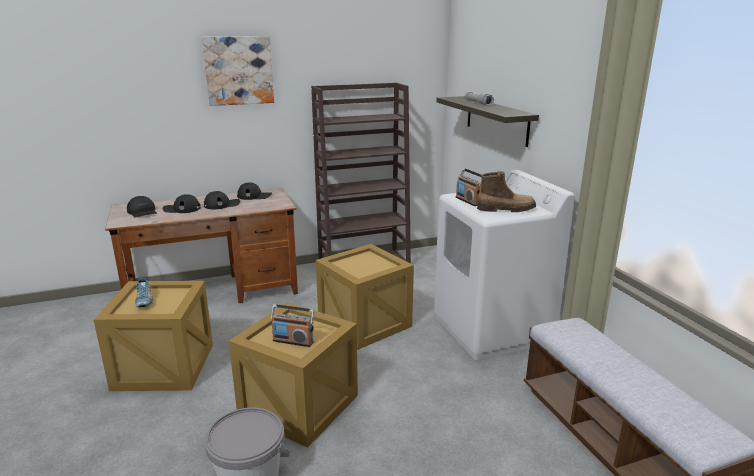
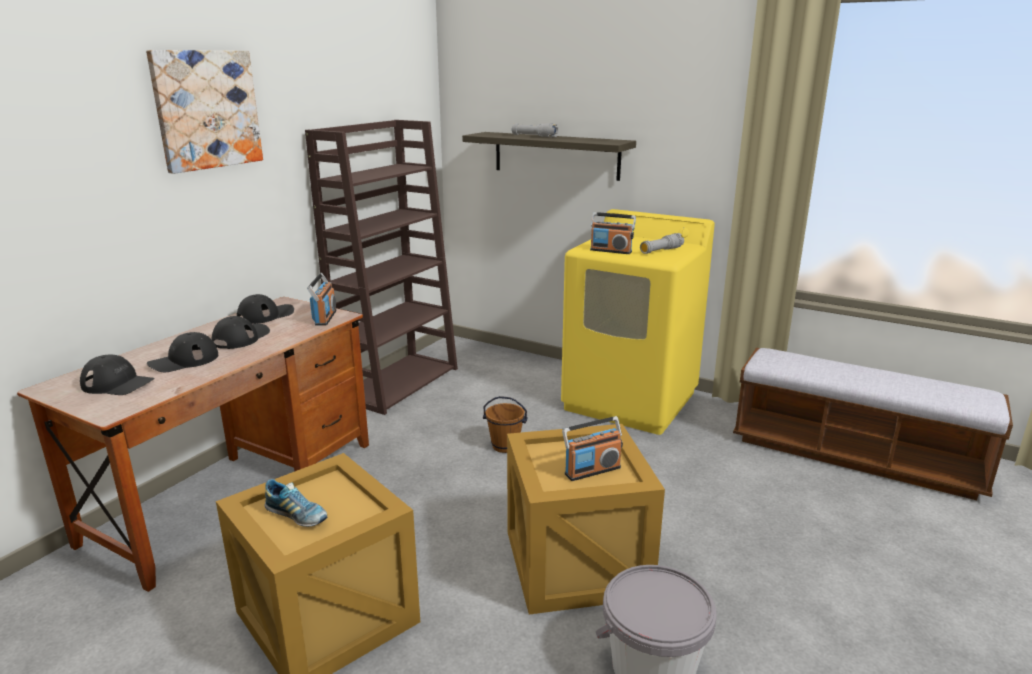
camera: 40 degrees left, 0 degrees up
crate [316,244,414,350] -> brown bucket [483,396,528,453]
white washing machine [434,170,575,360] -> yellow washing machine [561,209,715,435]
boot [477,171,536,212] -> grey flashlight [640,233,684,254]
none -> radio [307,273,336,326]

